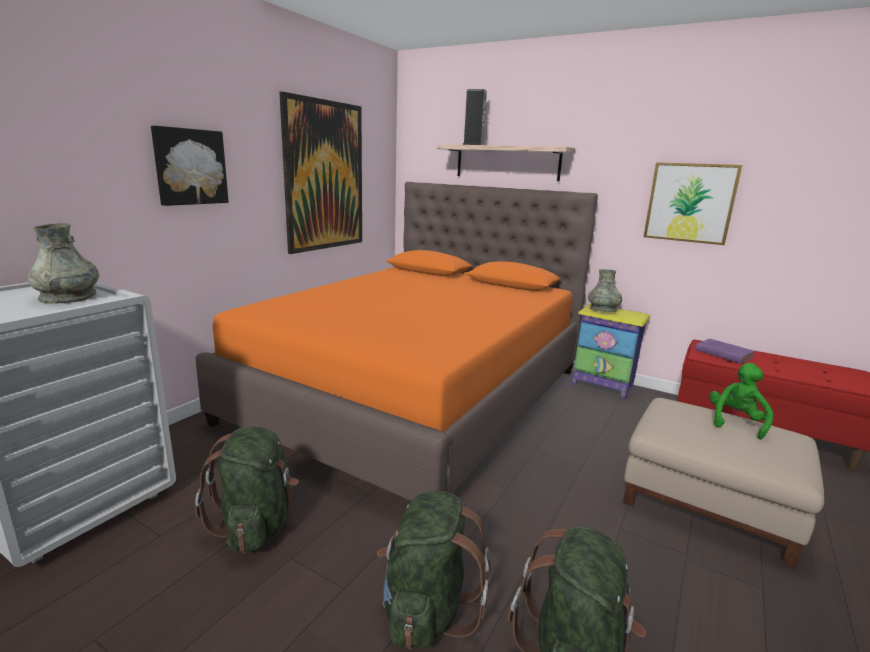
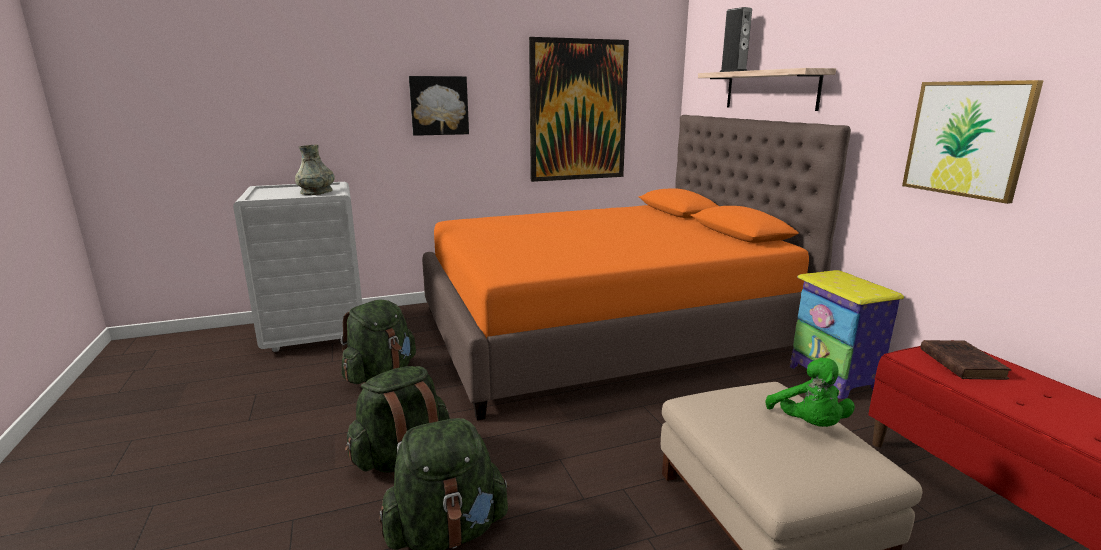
camera: 40 degrees right, 0 degrees up
grey vase [588,269,622,312] -> none
purple book [695,339,755,364] -> brown book [920,340,1012,380]
green plush toy [710,363,773,440] -> green plush toy turned 105 degrees clockwise [765,358,855,427]

